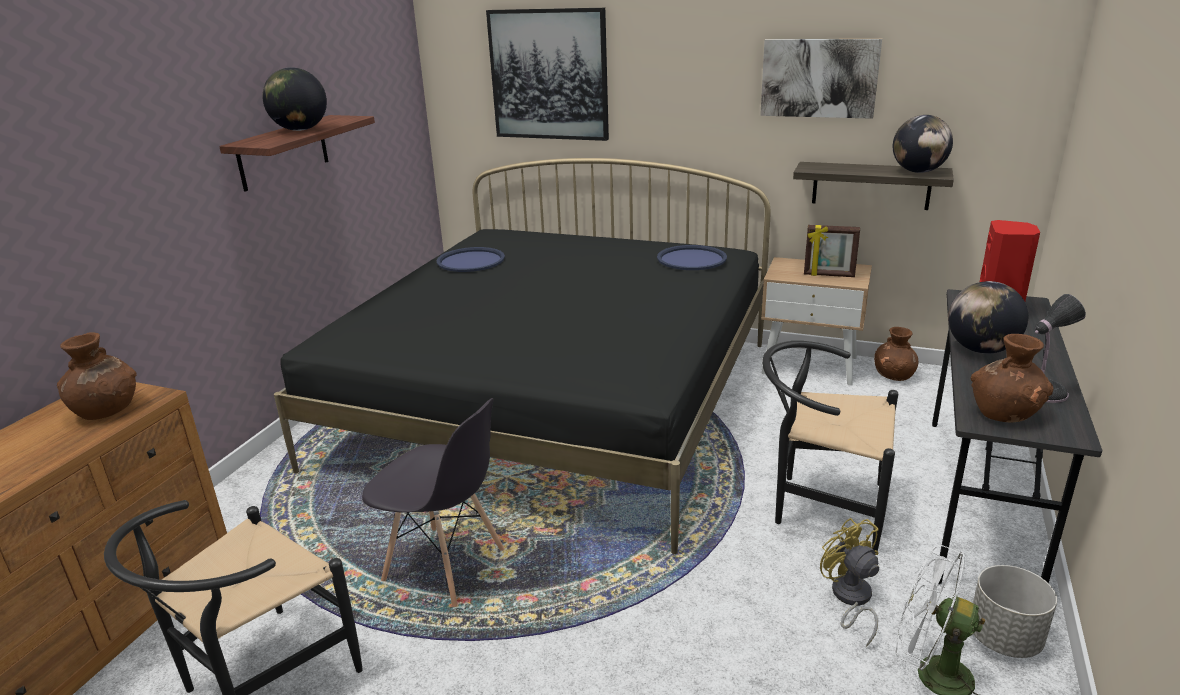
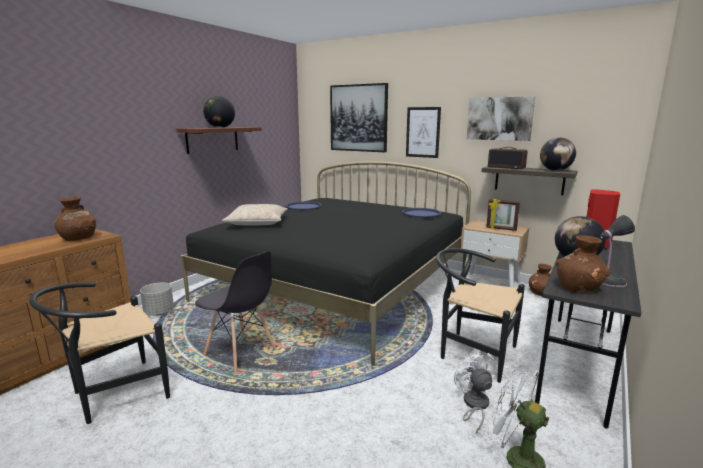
camera: 10 degrees right, 10 degrees down
yellow fan [820,518,879,647] -> white fan [454,350,496,433]
grey planter [973,565,1057,658] -> grey planter moved to [140,283,174,316]
none -> beige pillow [222,204,288,225]
none -> picture [406,107,441,158]
none -> radio [488,147,528,169]

